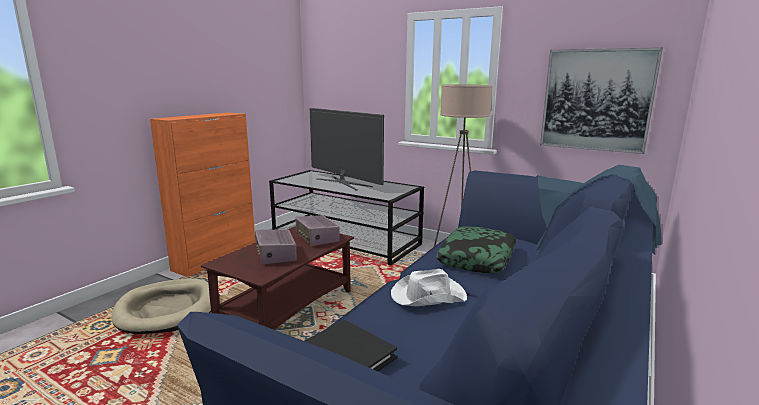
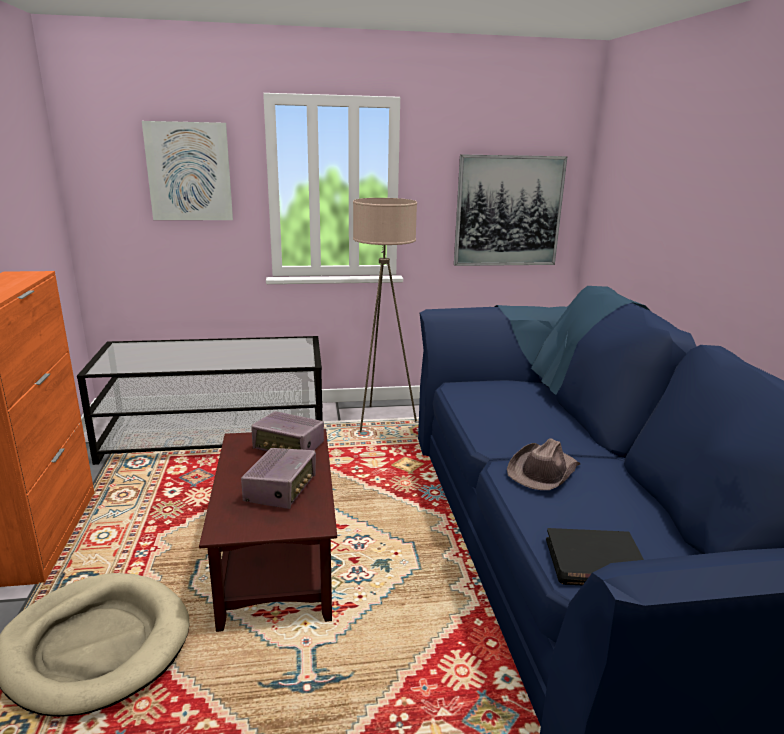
camera: 40 degrees left, 5 degrees up
radio [255,229,297,265] -> radio turned 105 degrees counterclockwise [241,448,316,509]
television [310,108,384,190] -> none
white hat [391,269,467,306] -> brown hat [507,438,580,490]
pillow [435,227,516,273] -> none
none -> picture [142,121,233,220]

